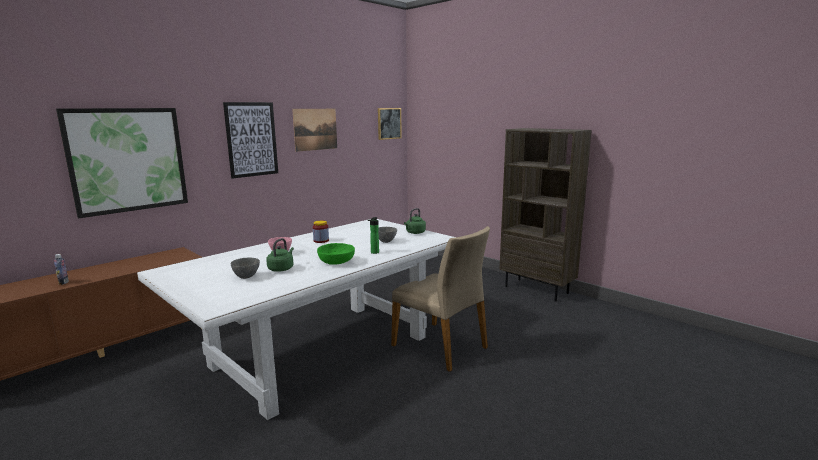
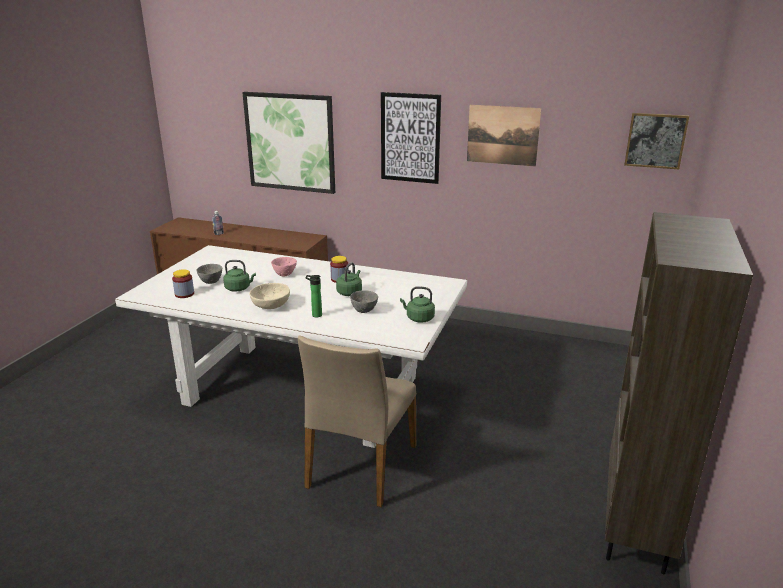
camera: 65 degrees right, 10 degrees up
green bowl [317,243,355,265] -> beige bowl [249,283,290,309]
none -> jar [172,269,194,298]
none -> green kettle [336,262,362,296]

